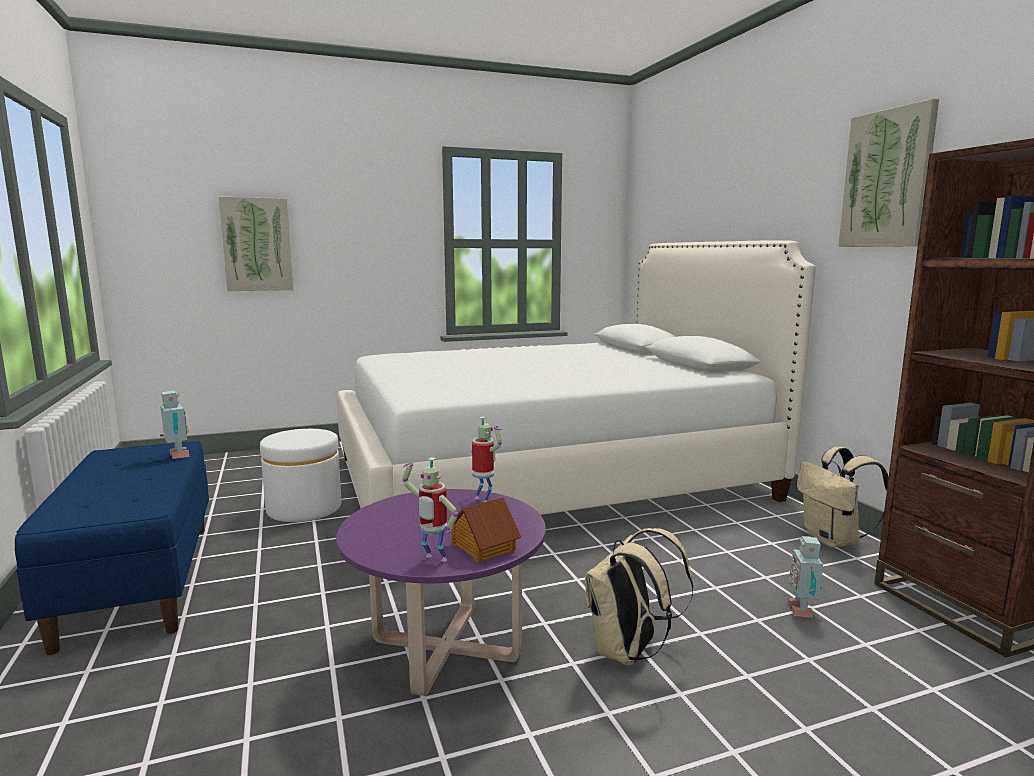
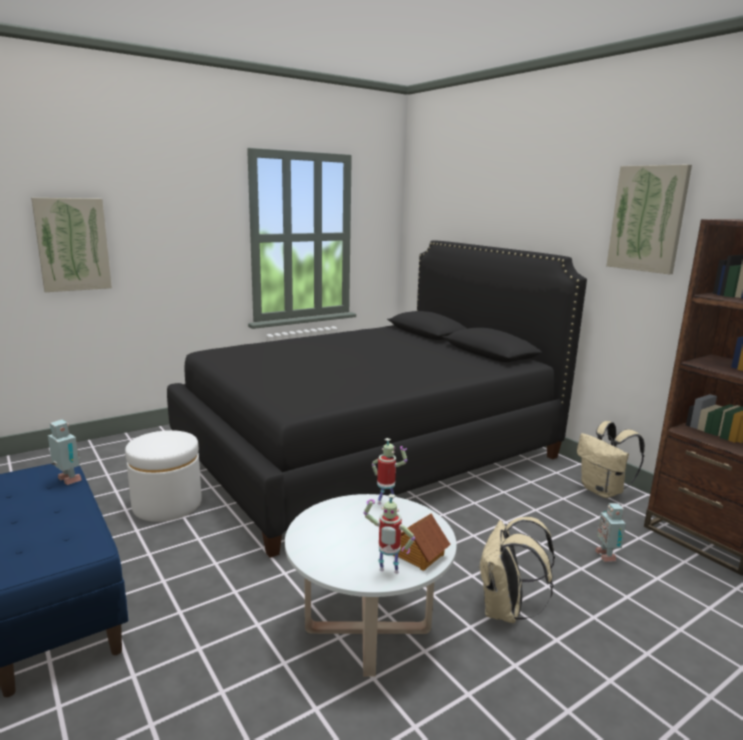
camera: 15 degrees left, 5 degrees up
purple coffee table [336,489,546,696] -> white coffee table [285,494,457,676]
white bed [337,240,816,515] -> black bed [167,240,587,558]

